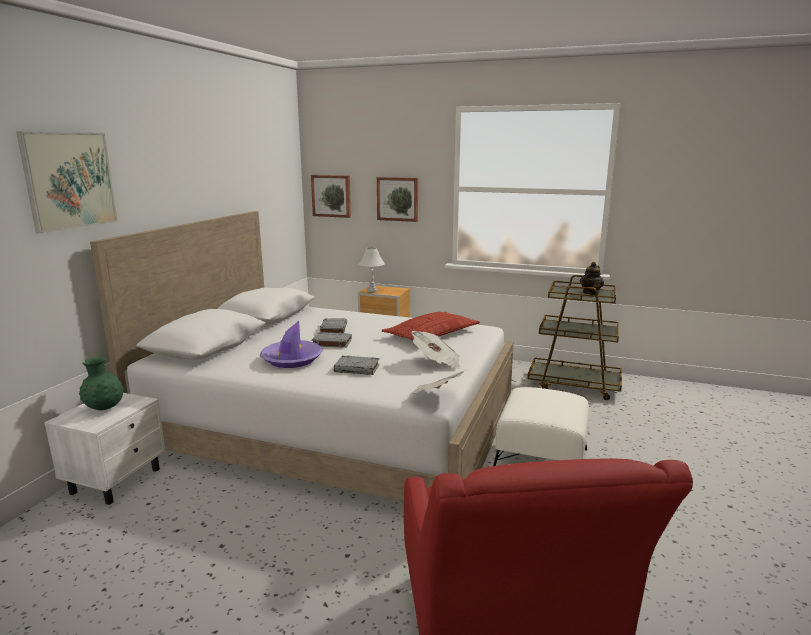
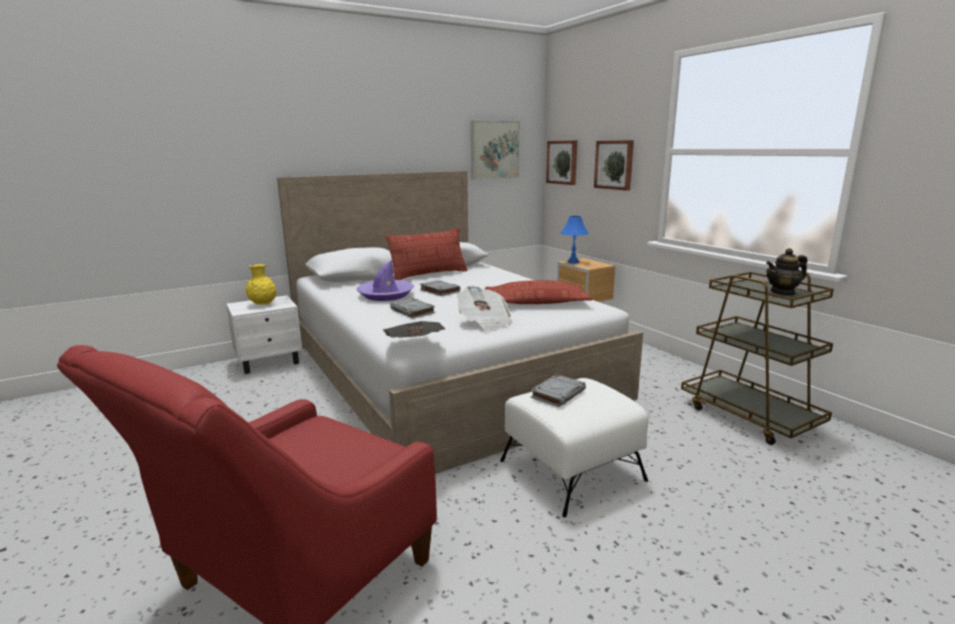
camera: 40 degrees right, 0 degrees up
picture [16,131,118,234] -> picture moved to [471,121,520,180]
green vase [79,357,124,410] -> yellow vase [245,264,277,305]
grey book [320,318,347,333] -> grey book moved to [531,374,586,407]
white table lamp [359,247,385,292] -> blue table lamp [561,216,589,264]
none -> pillow [385,228,468,280]

